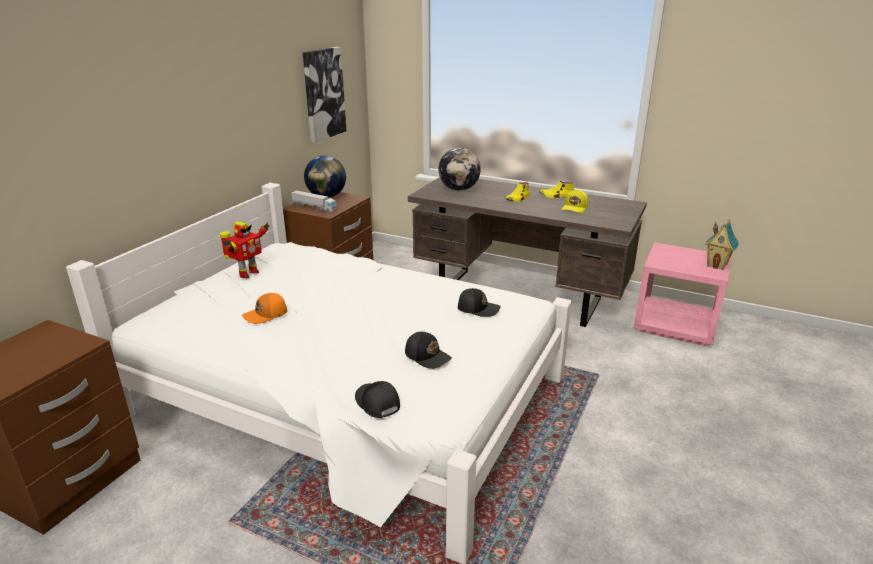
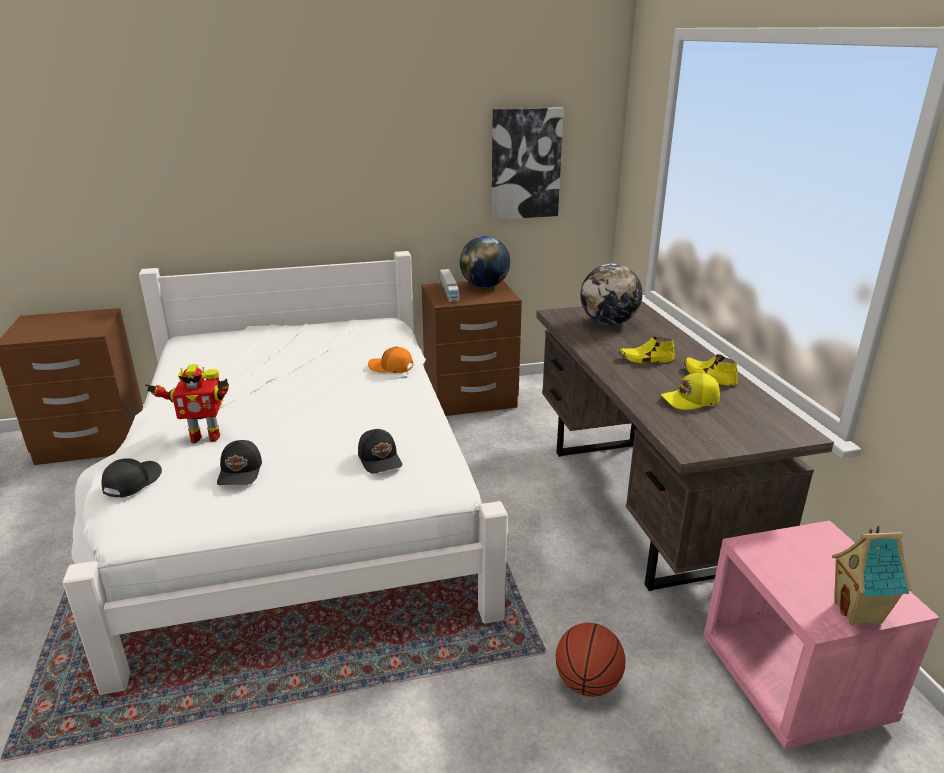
camera: 50 degrees right, 0 degrees up
toy robot [220,221,269,278] -> toy robot moved to [145,364,229,443]
orange cap [242,293,287,324] -> orange cap moved to [368,346,413,373]
none -> basketball [556,623,625,697]

